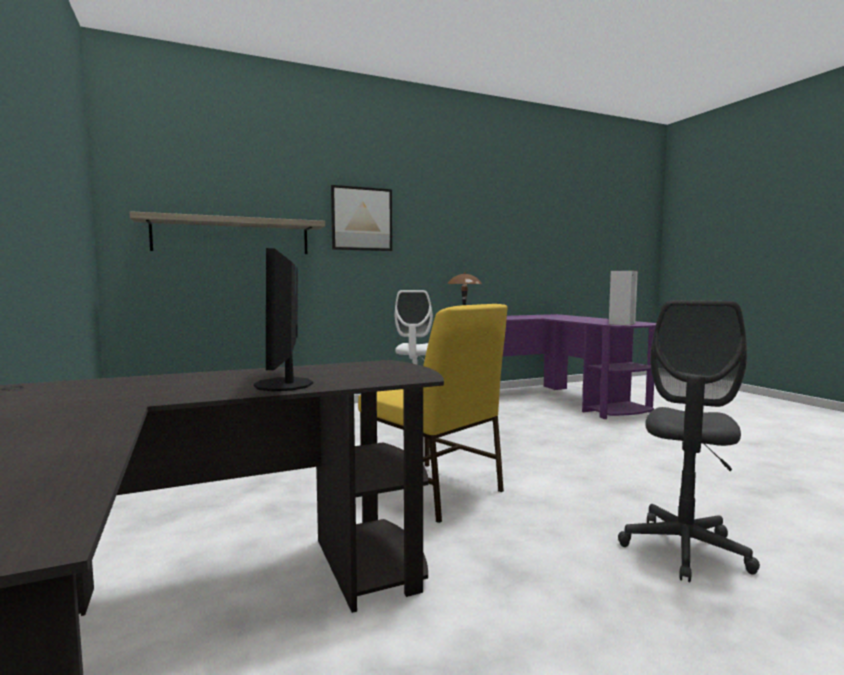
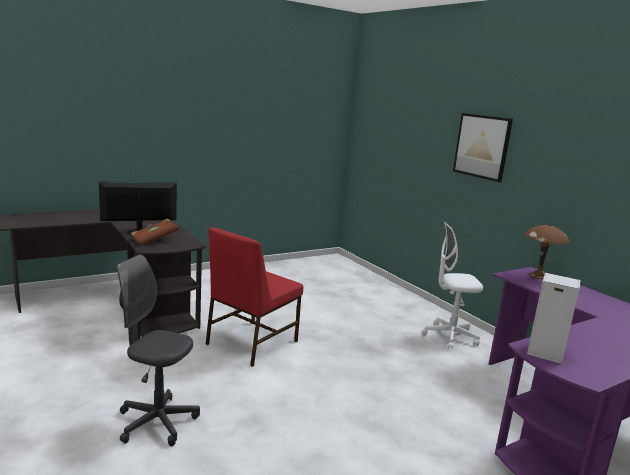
camera: 80 degrees right, 10 degrees up
shelf [129,211,325,254] -> none
yellow chair [358,304,507,523] -> red chair [206,227,303,367]
none -> brown book [131,218,179,245]

